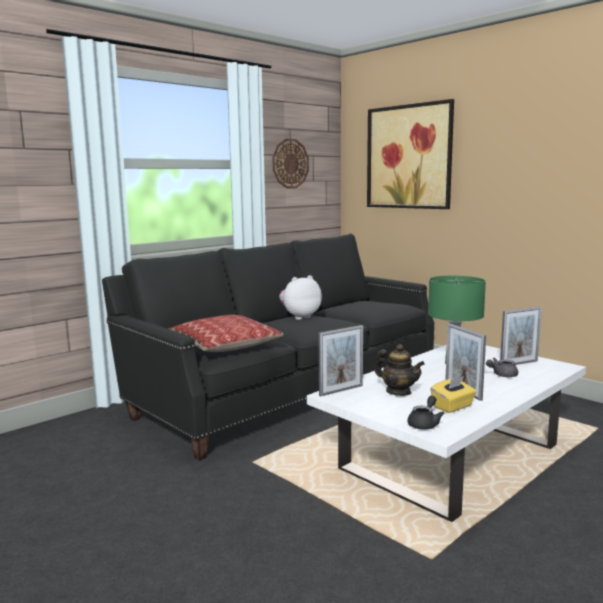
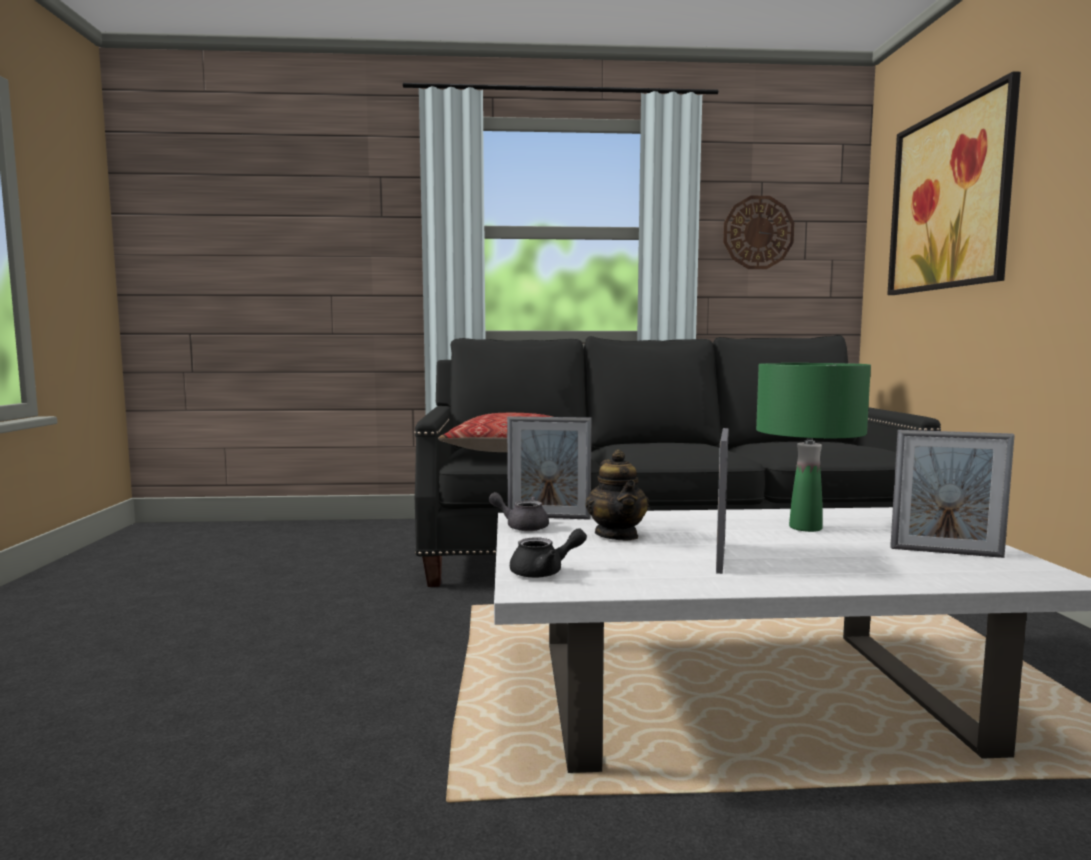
camera: 40 degrees right, 5 degrees down
plush toy [279,275,322,320] -> none
yellow tissue box [430,376,477,413] -> none
grey teapot [486,357,518,377] -> grey teapot moved to [489,492,549,531]

